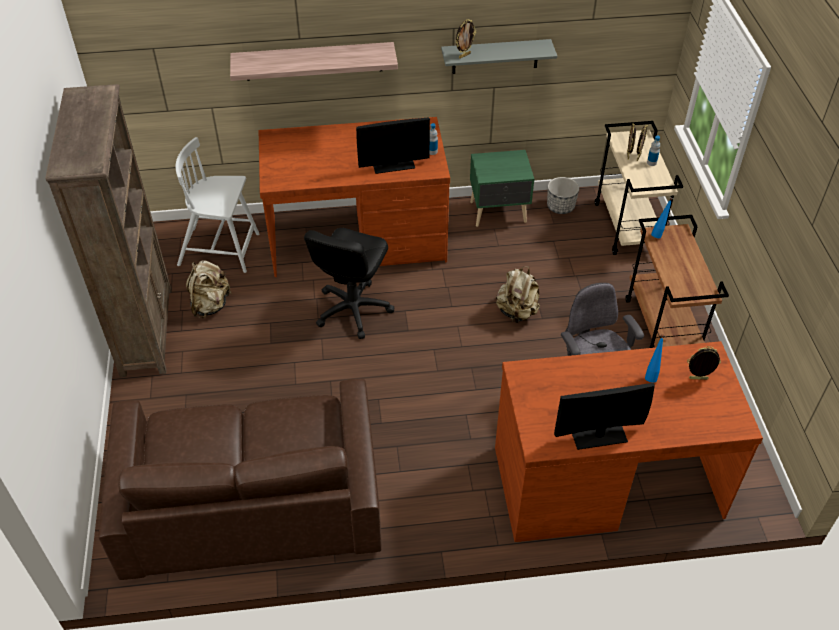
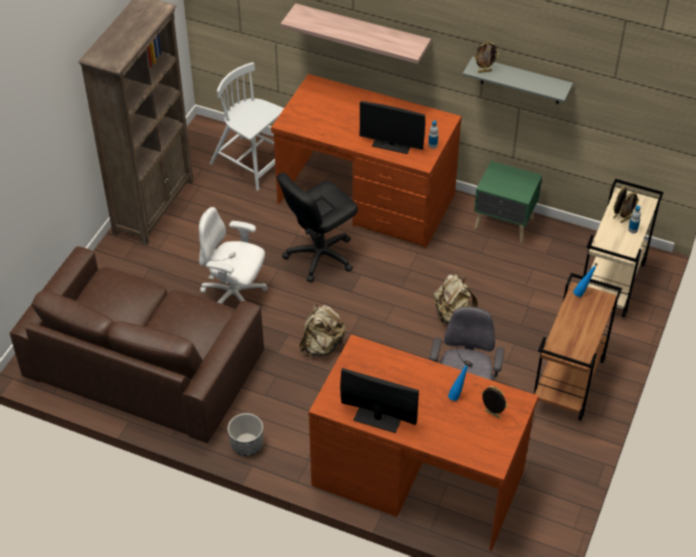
camera: 30 degrees right, 0 degrees up
beige backpack [186,260,231,318] -> beige backpack moved to [299,304,345,357]
planter [547,177,579,214] -> planter moved to [228,413,263,456]
none -> white office chair [199,207,267,304]

